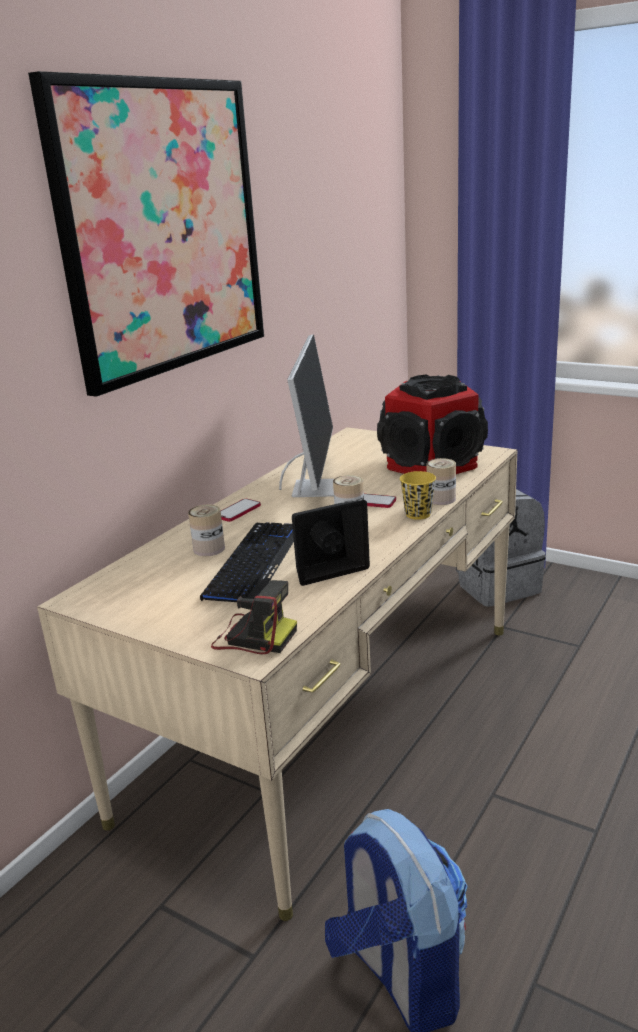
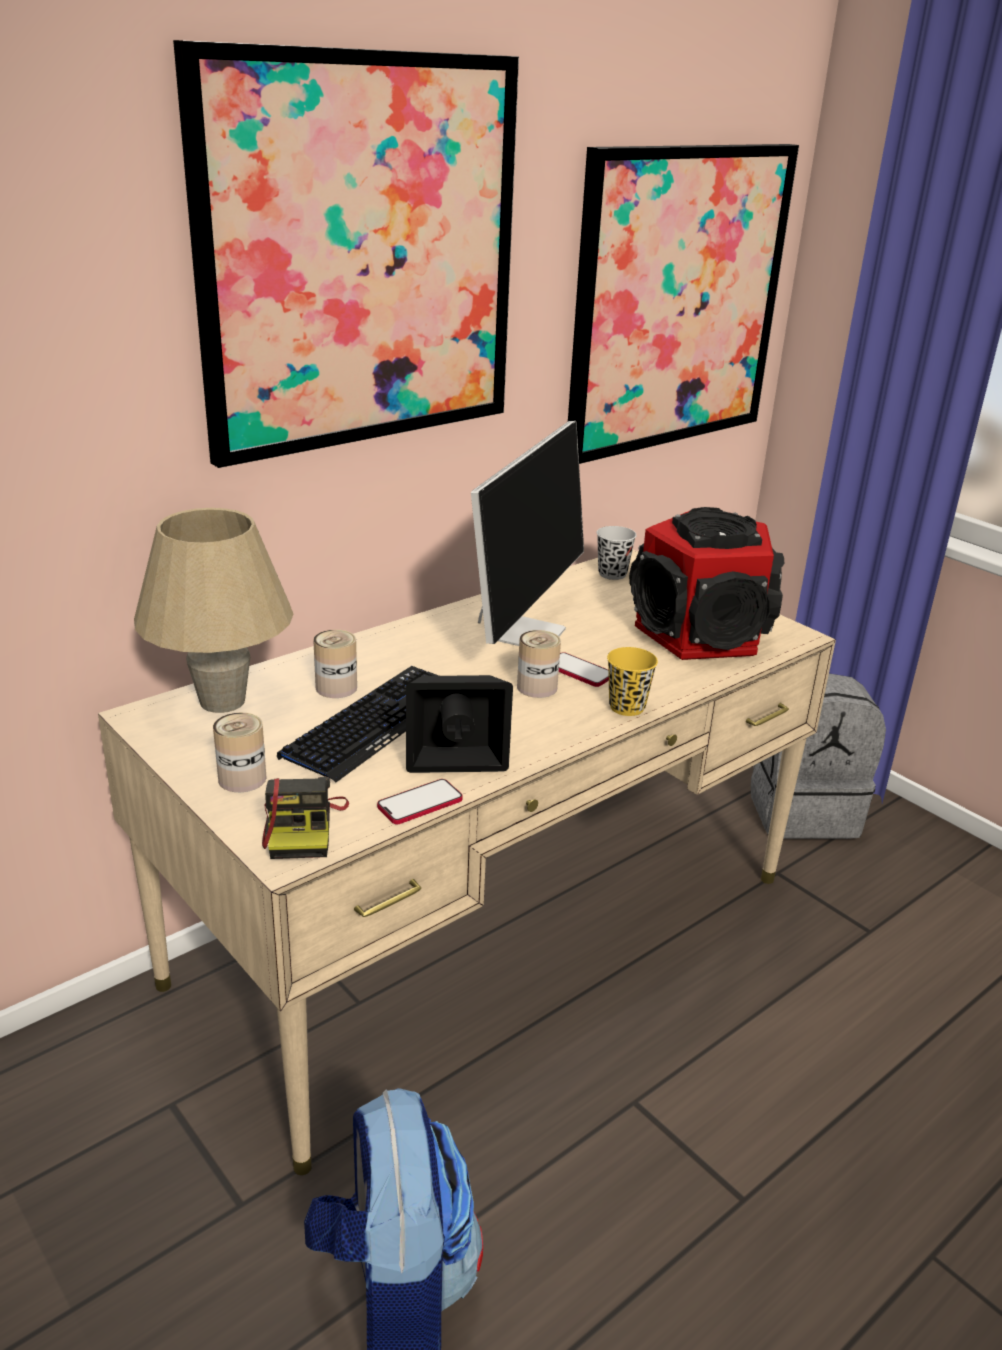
camera: 15 degrees right, 5 degrees up
camera [211,580,297,654] -> camera turned 45 degrees clockwise [262,777,349,859]
phone [221,499,261,522] -> phone moved to [377,779,463,824]
can [426,458,456,505] -> can moved to [213,712,267,792]
none -> beige table lamp [134,508,293,713]
none -> picture [568,144,799,464]
none -> black cup [597,526,637,580]

